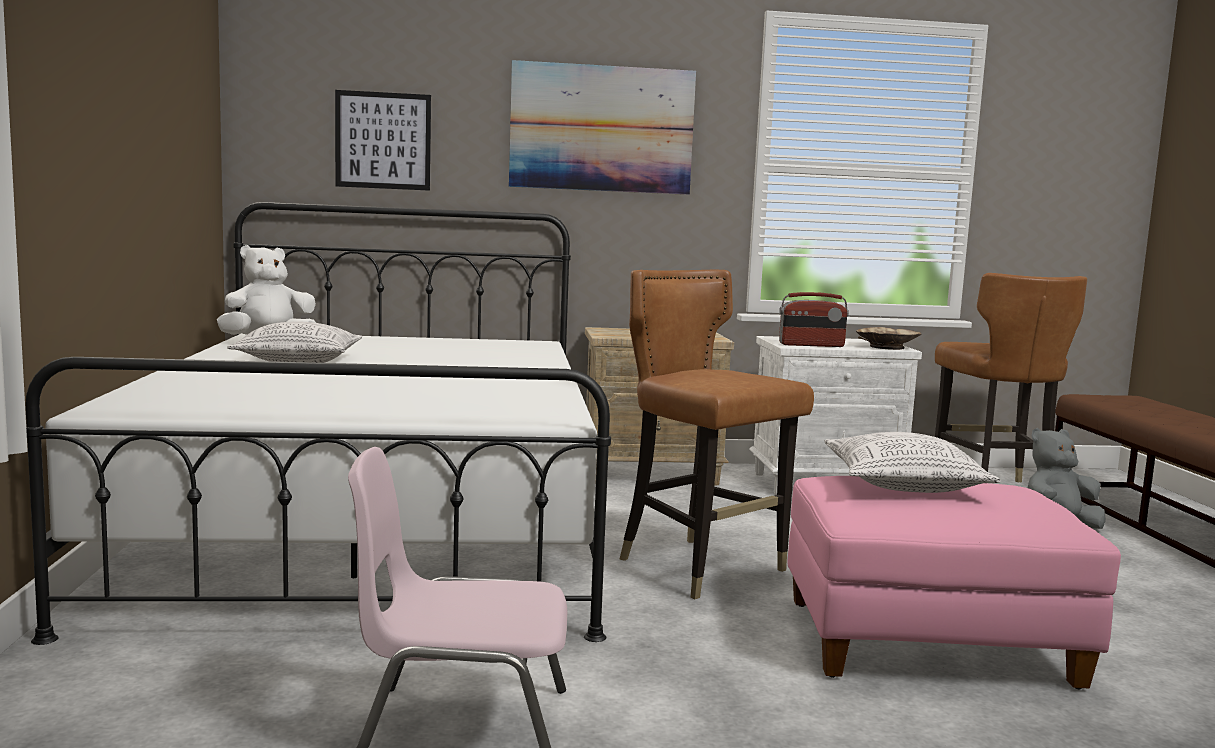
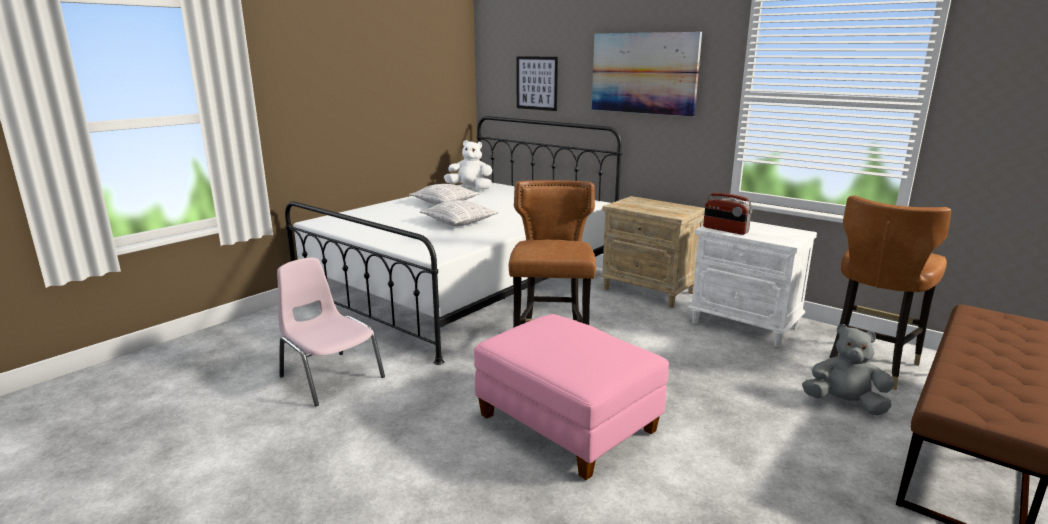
camera: 45 degrees right, 10 degrees up
pillow [824,432,1000,493] -> pillow moved to [420,200,499,226]
beige bowl [856,327,921,350] -> none

